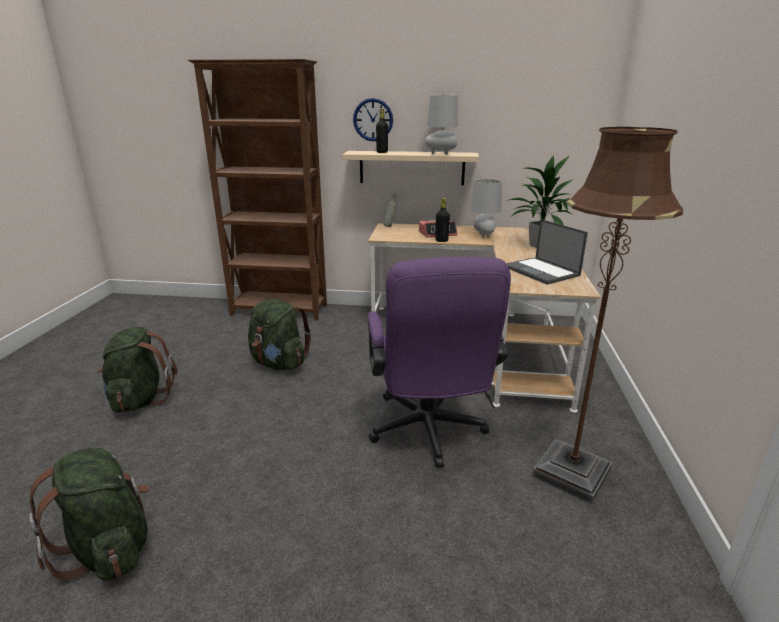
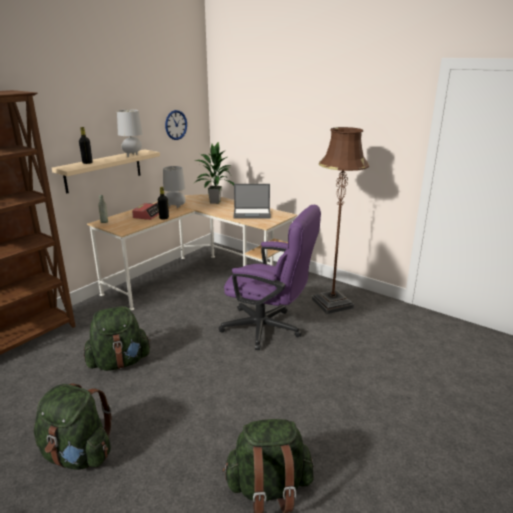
camera: 60 degrees left, 0 degrees up
wall clock [353,98,393,141] -> wall clock moved to [165,110,187,140]

